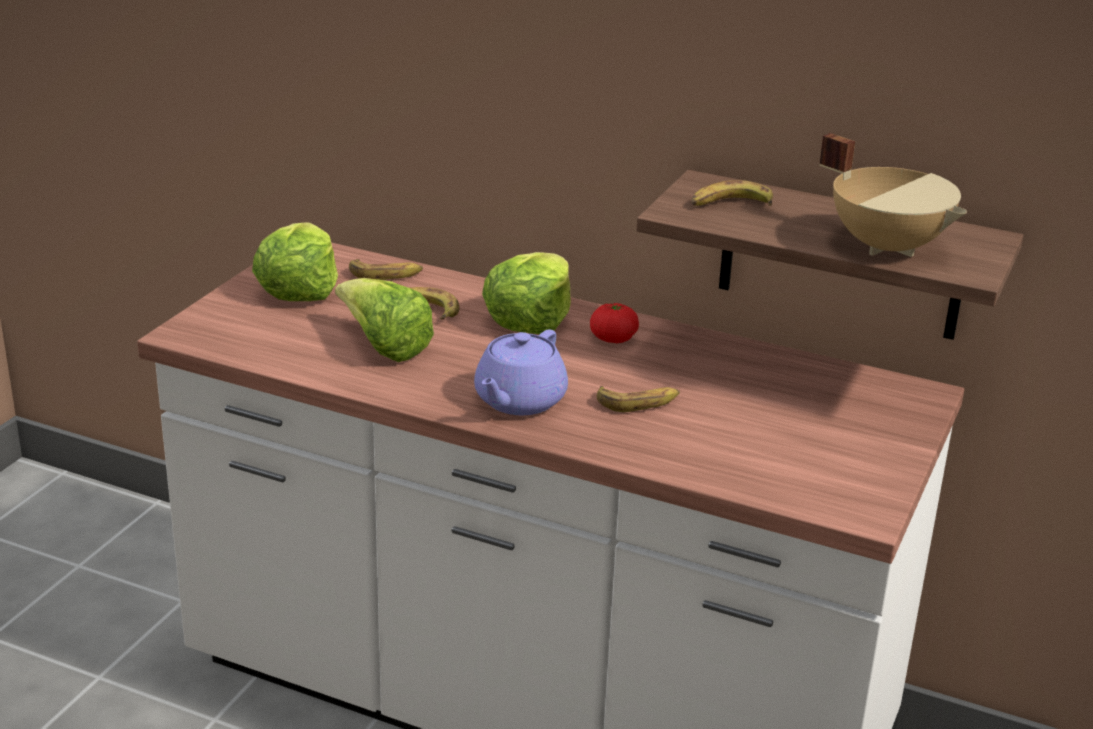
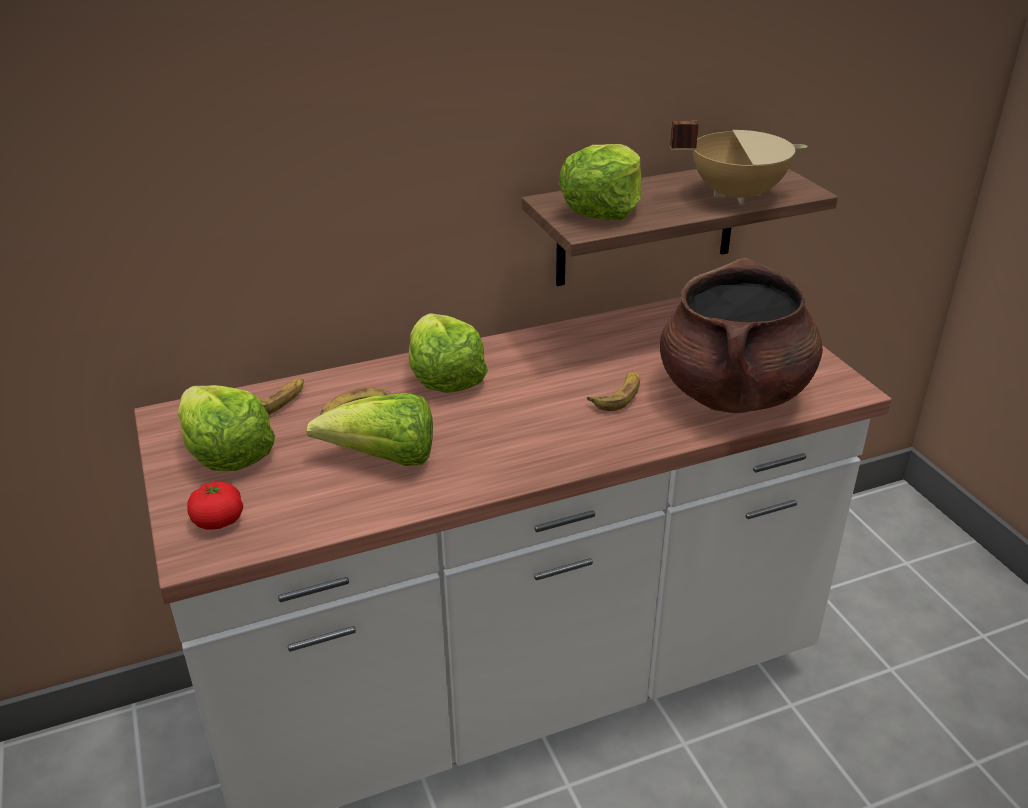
camera: 45 degrees left, 5 degrees up
purple teapot [474,329,568,415] -> none
tomato [590,303,639,343] -> tomato moved to [187,482,243,530]
banana [692,180,773,206] -> lettuce [558,144,642,220]
none -> brown cooking pot [660,258,823,413]

